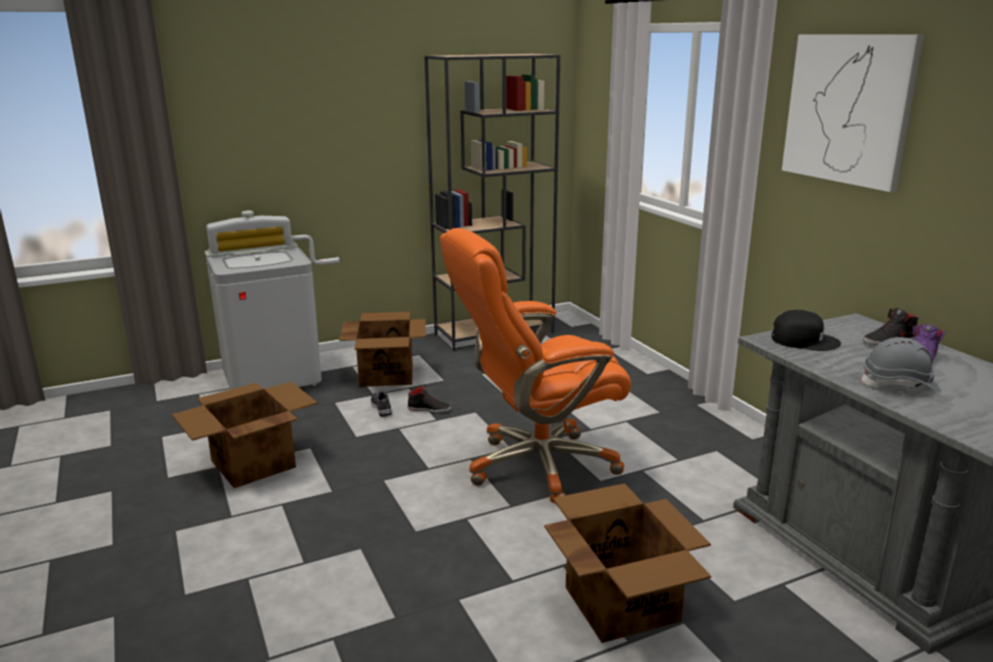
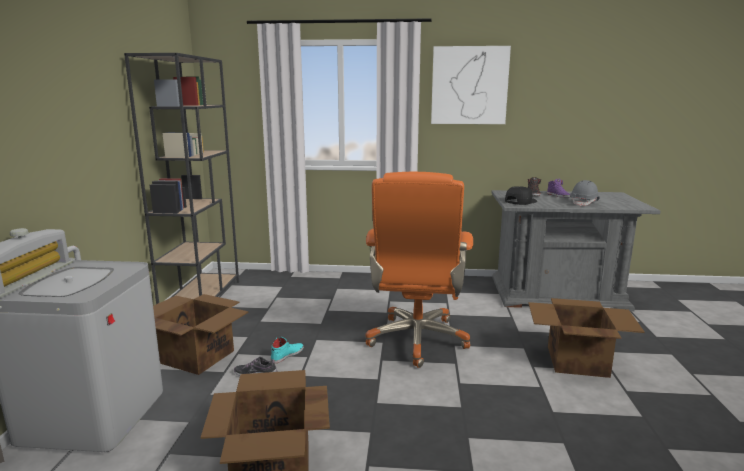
camera: 60 degrees left, 5 degrees down
black shoe [407,385,451,413] -> turquoise shoe [271,337,304,363]

